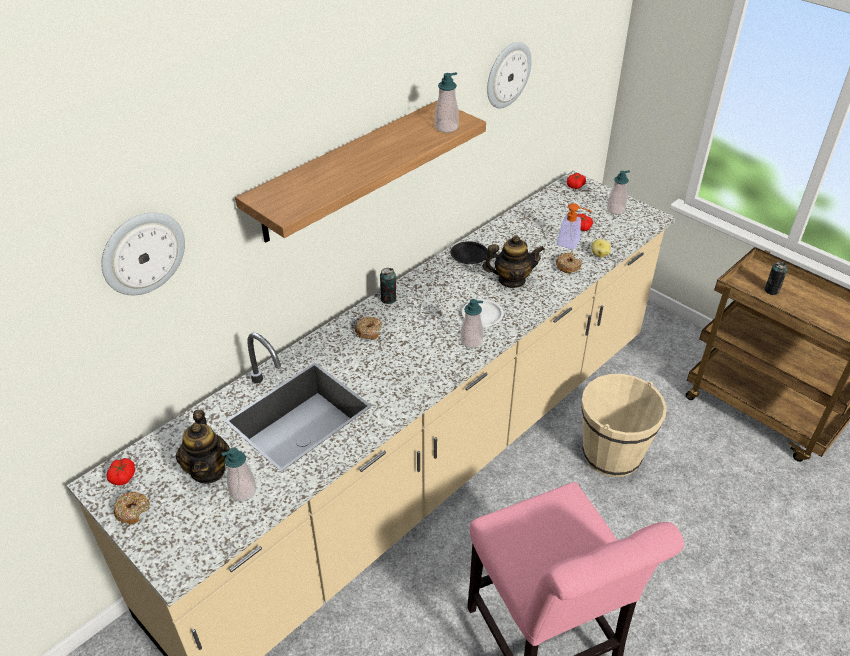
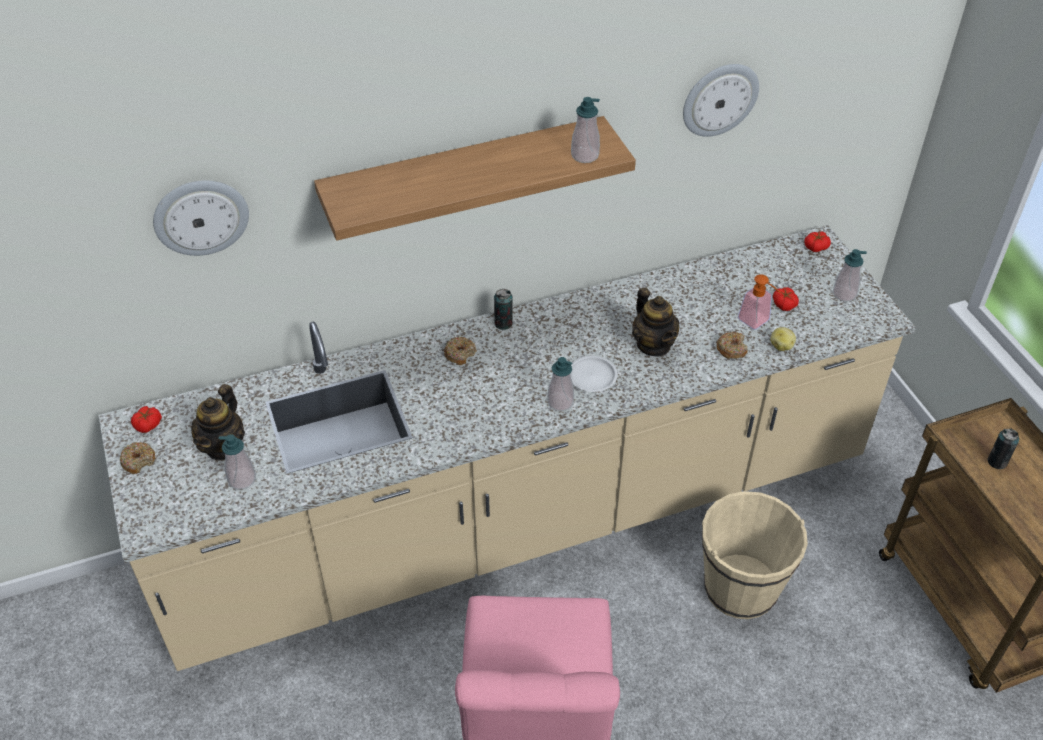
camera: 25 degrees right, 5 degrees up
black plate [450,241,487,264] -> none
teapot [483,235,545,288] -> teapot turned 45 degrees clockwise [632,287,680,356]

